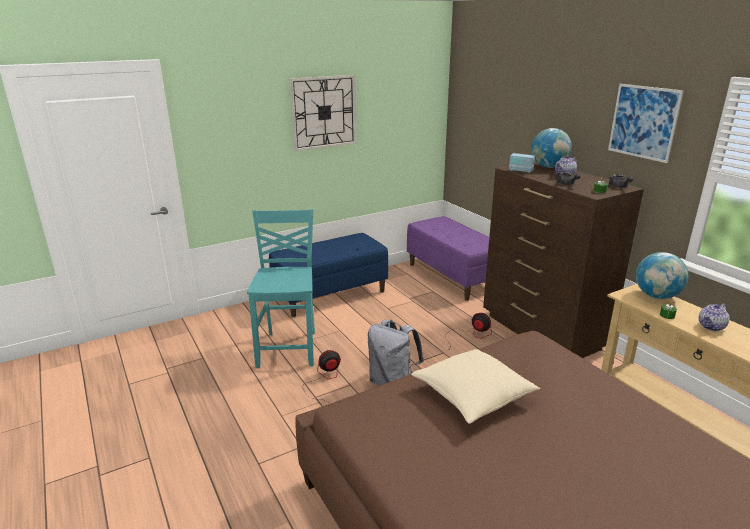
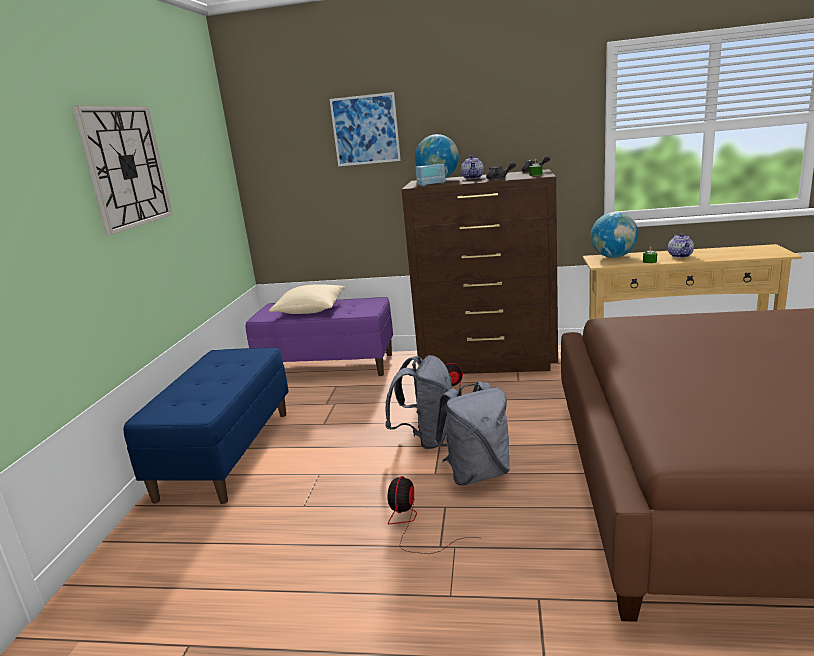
camera: 50 degrees left, 5 degrees down
turquoise chair [247,209,315,368] -> none
beige pillow [411,349,540,424] -> beige pillow moved to [269,284,346,314]
picture [608,84,684,163] -> picture moved to [330,92,401,166]
none -> grey backpack [385,355,452,449]

